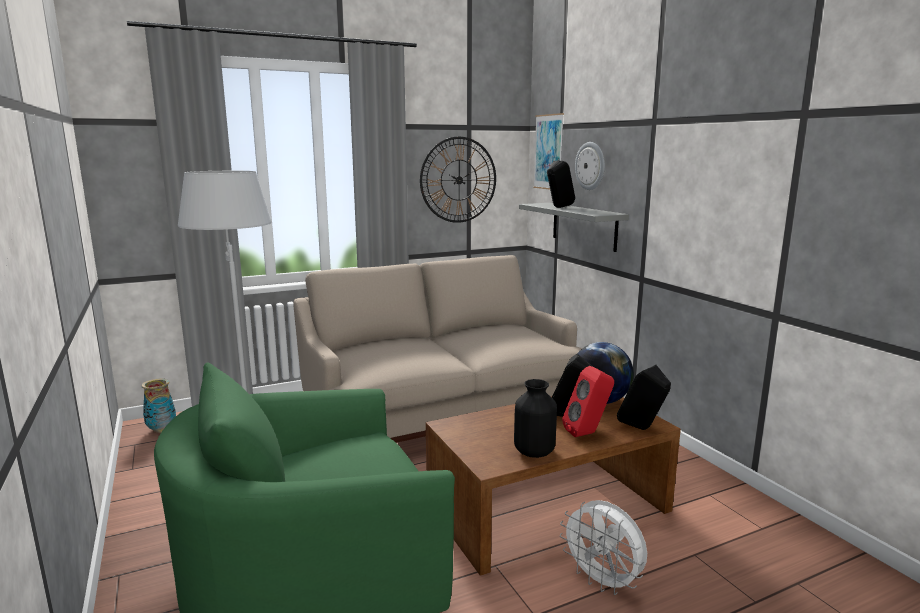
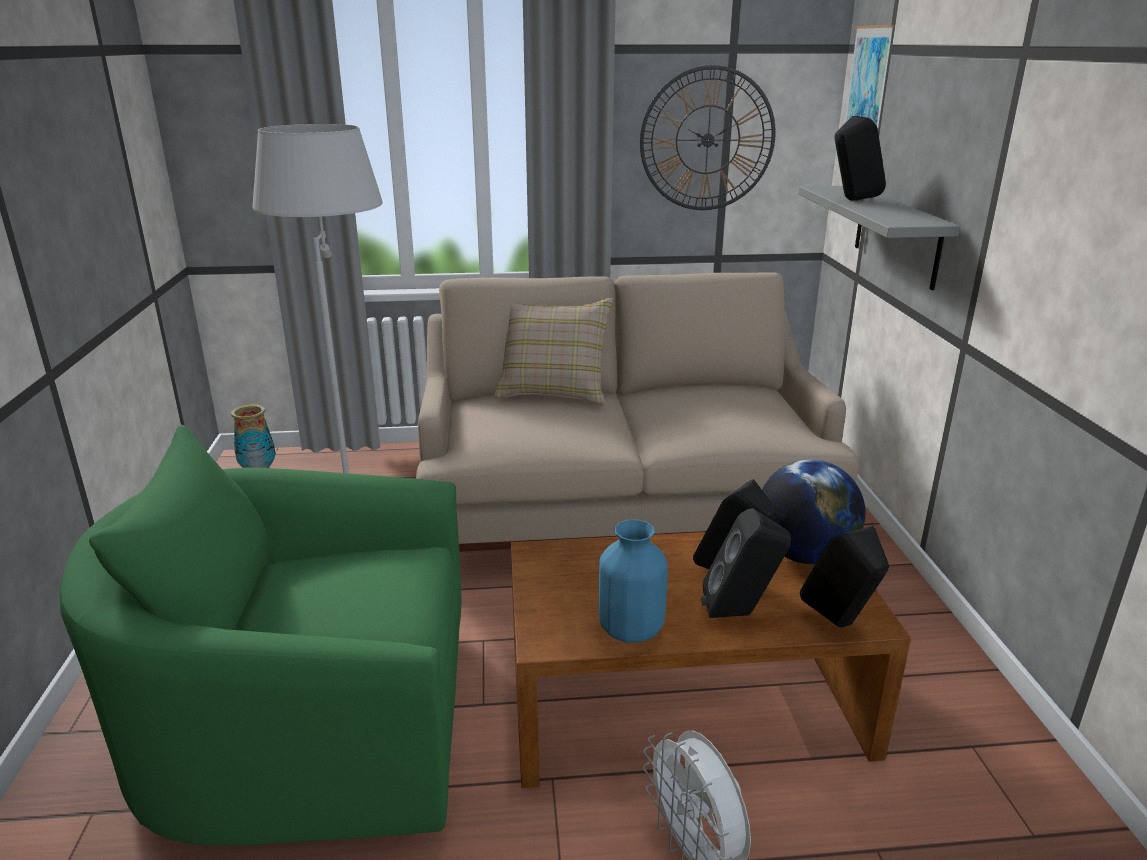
camera: 20 degrees right, 10 degrees up
black vase [514,379,557,458] -> blue vase [599,520,668,643]
red speaker [562,366,614,437] -> black speaker [701,508,791,618]
wall clock [575,142,605,190] -> none
none -> beige pillow [494,298,613,406]

